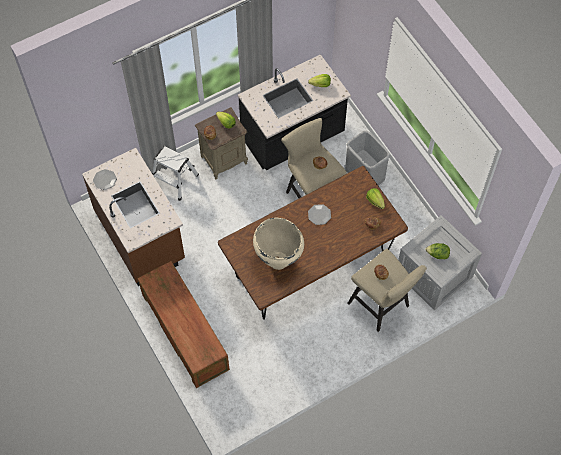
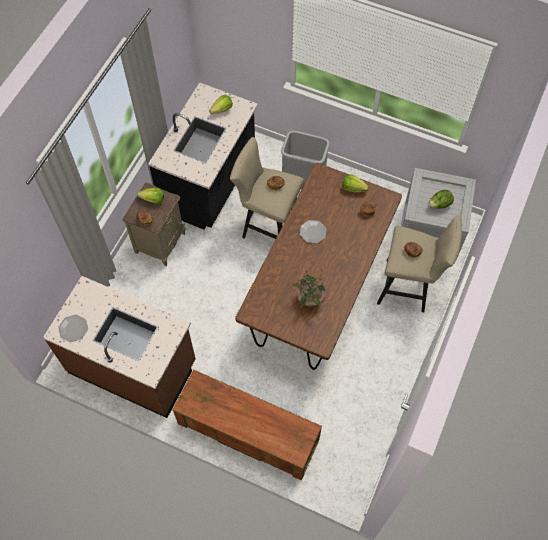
camera: 35 degrees left, 0 degrees up
white step ladder [152,146,199,201] -> none
beige vase [253,218,304,270] -> potted plant [292,268,326,308]

